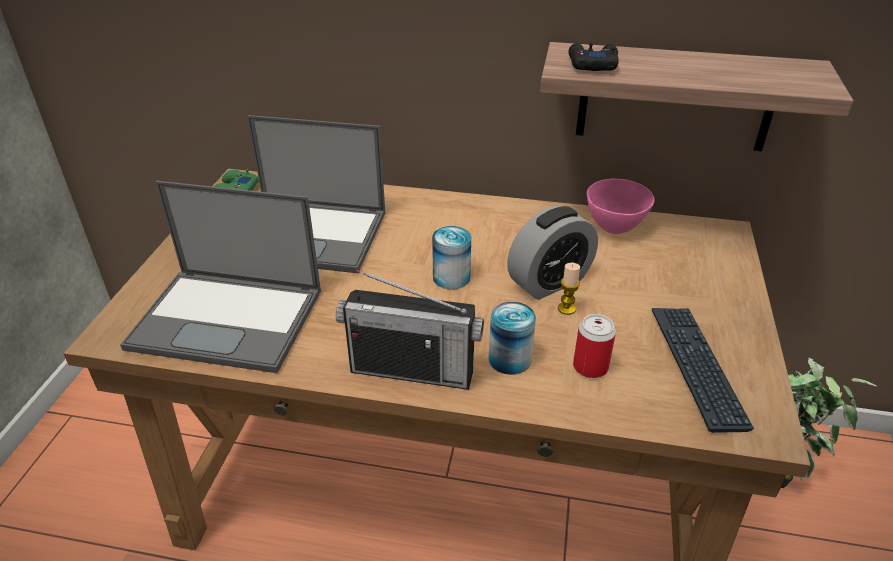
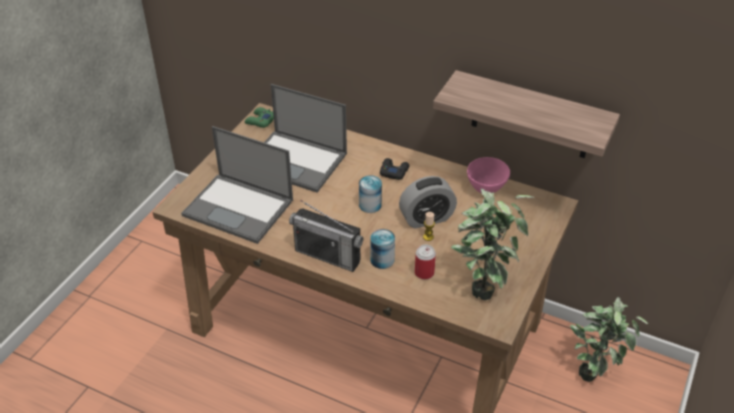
camera: 15 degrees right, 5 degrees up
black game controller [569,43,619,71] -> black game controller moved to [380,158,410,180]
keyboard [652,308,754,433] -> potted plant [451,189,534,300]

